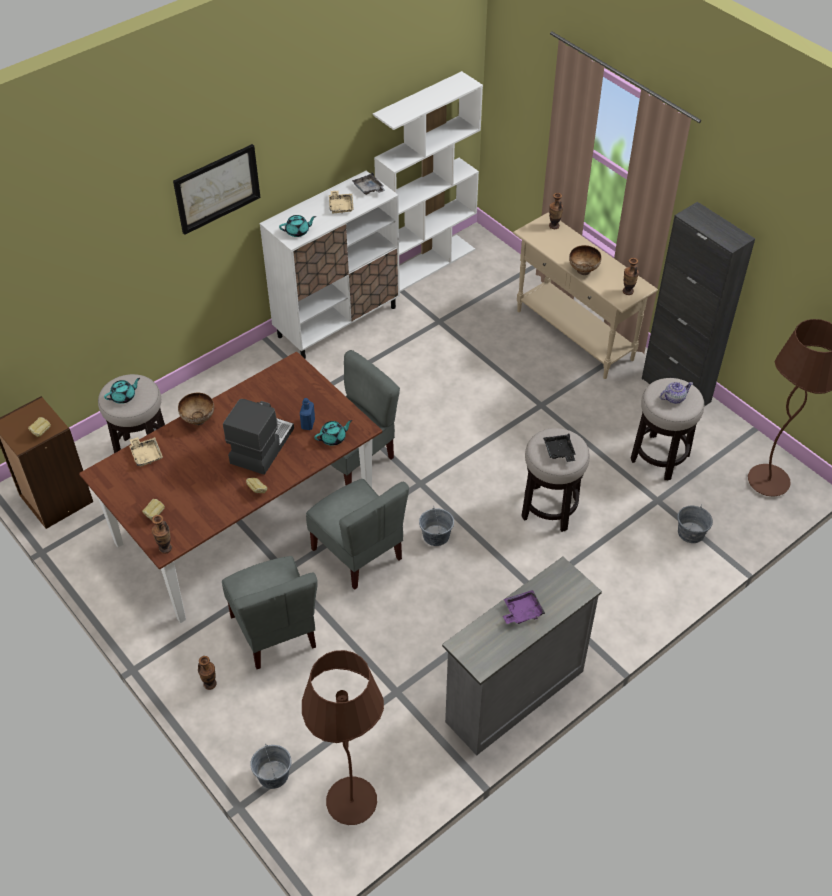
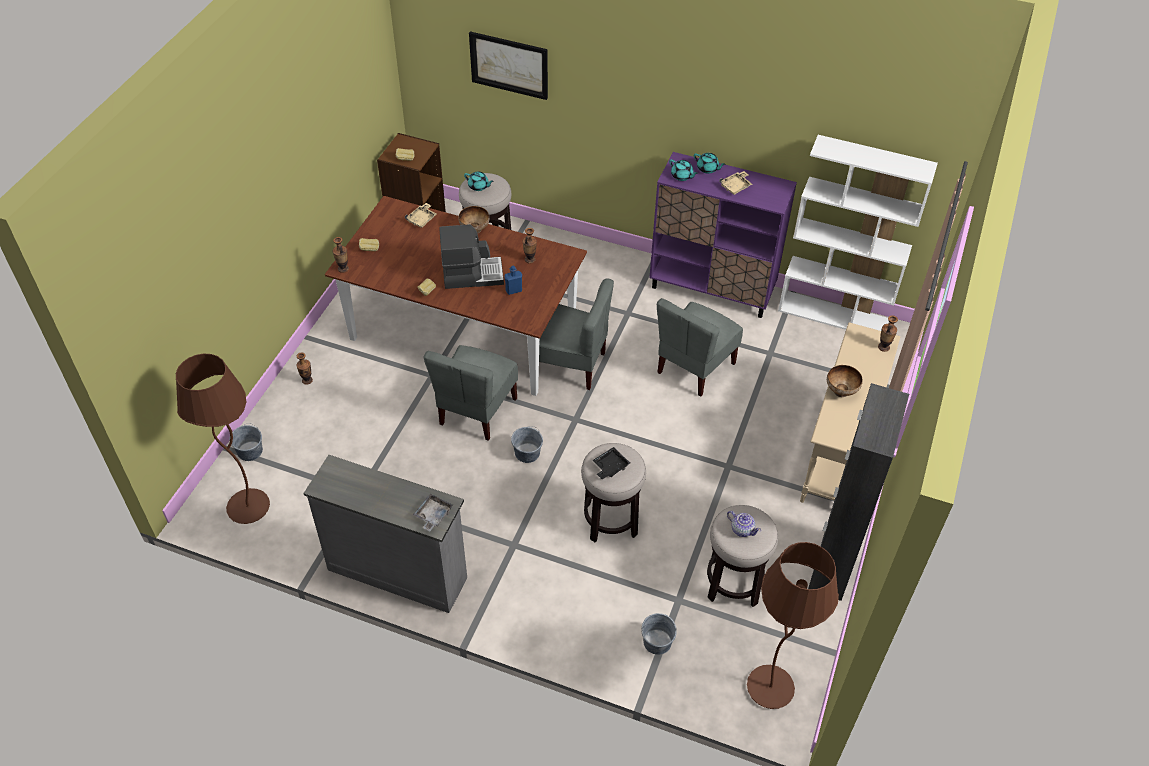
camera: 60 degrees right, 0 degrees up
picture [173,144,260,235] -> picture moved to [469,31,548,100]
grey chair [222,556,318,669] -> grey chair moved to [657,298,743,397]
white cabinet [260,171,400,359] -> purple cabinet [649,152,797,318]
turquoise teapot [314,420,352,446] -> turquoise teapot moved to [694,153,726,174]
grey tray [352,172,385,195] -> grey tray moved to [413,494,453,532]
purple tray [503,590,545,624] -> none
vase [623,258,639,295] -> vase moved to [523,228,537,263]

